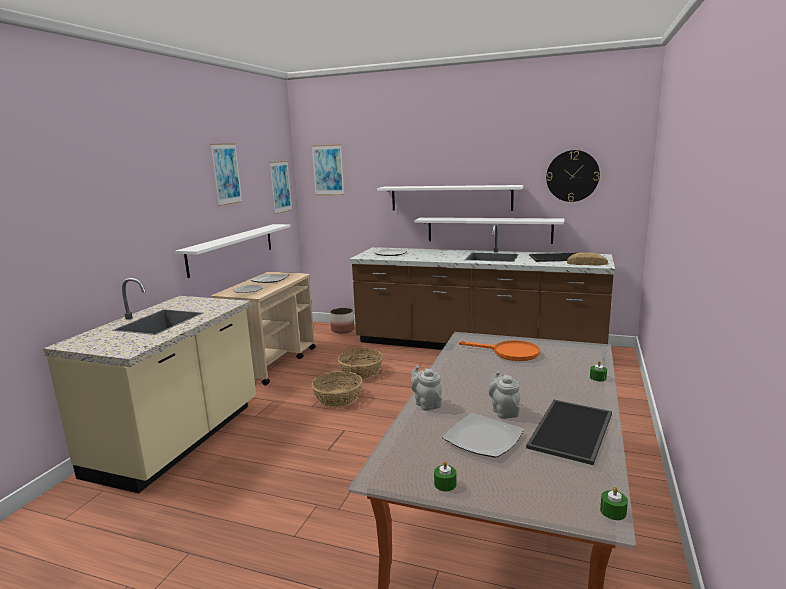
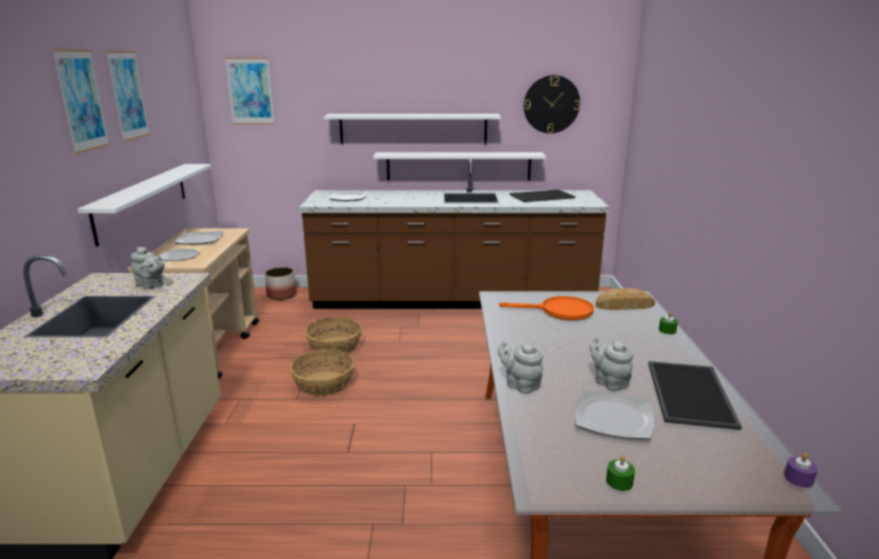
camera: 20 degrees left, 5 degrees up
picture [269,161,292,214] -> picture moved to [51,49,110,154]
bread [567,253,608,265] -> bread moved to [596,288,655,310]
green candle [600,486,628,520] -> purple candle [784,453,818,488]
none -> grey teapot [131,247,165,289]

